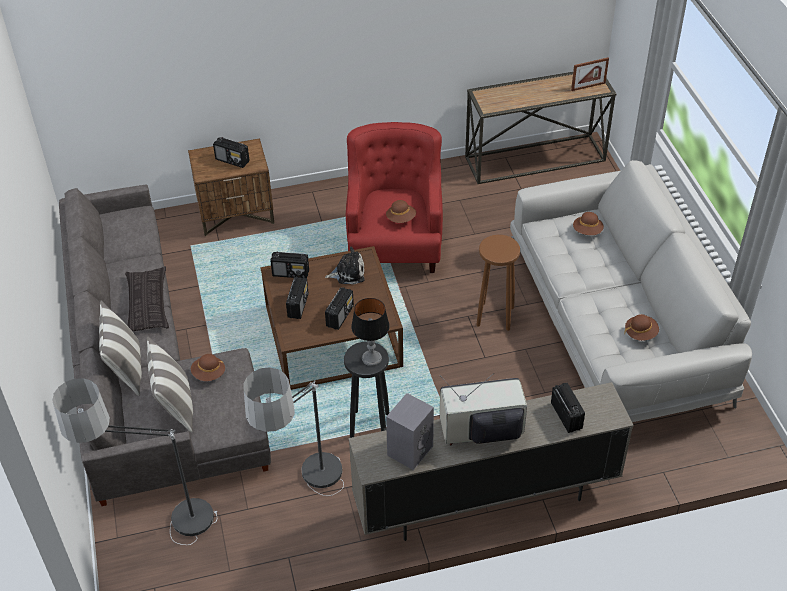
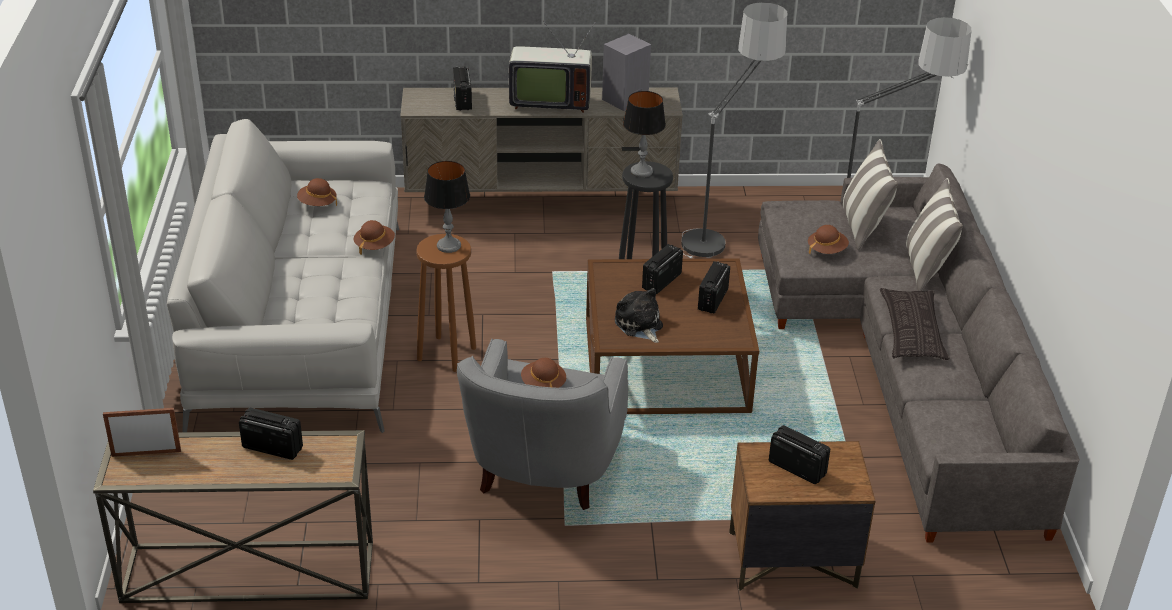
camera: 170 degrees left, 10 degrees down
radio [270,251,309,278] -> radio moved to [239,408,303,460]
plush toy [325,247,365,284] -> plush toy turned 60 degrees clockwise [615,288,663,343]
red armchair [346,122,443,273] -> grey armchair [457,339,628,510]
brown hat [573,212,604,235] -> brown hat moved to [354,220,395,254]
none -> table lamp [424,161,470,253]

